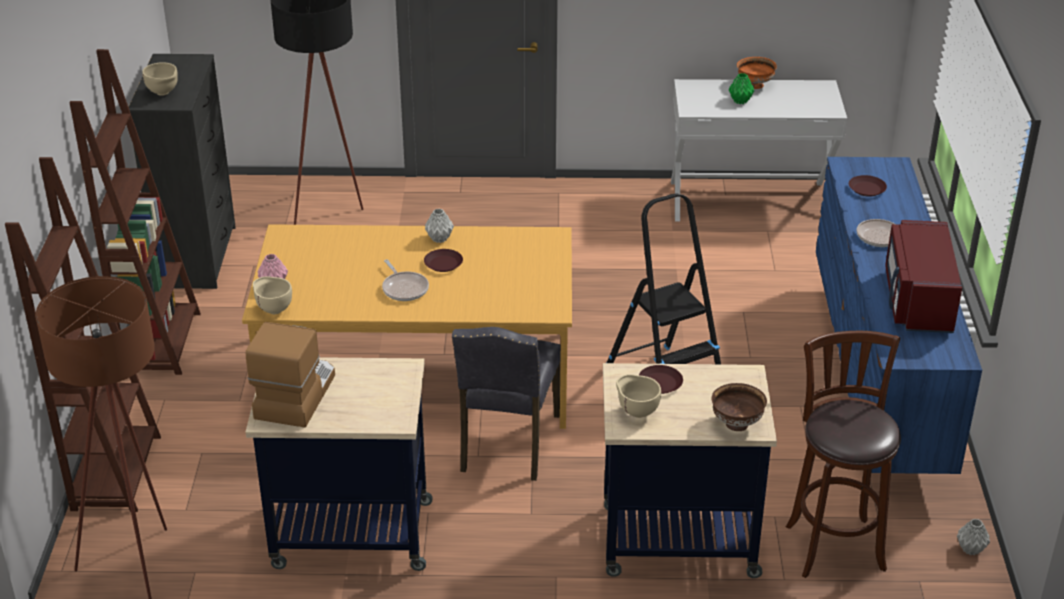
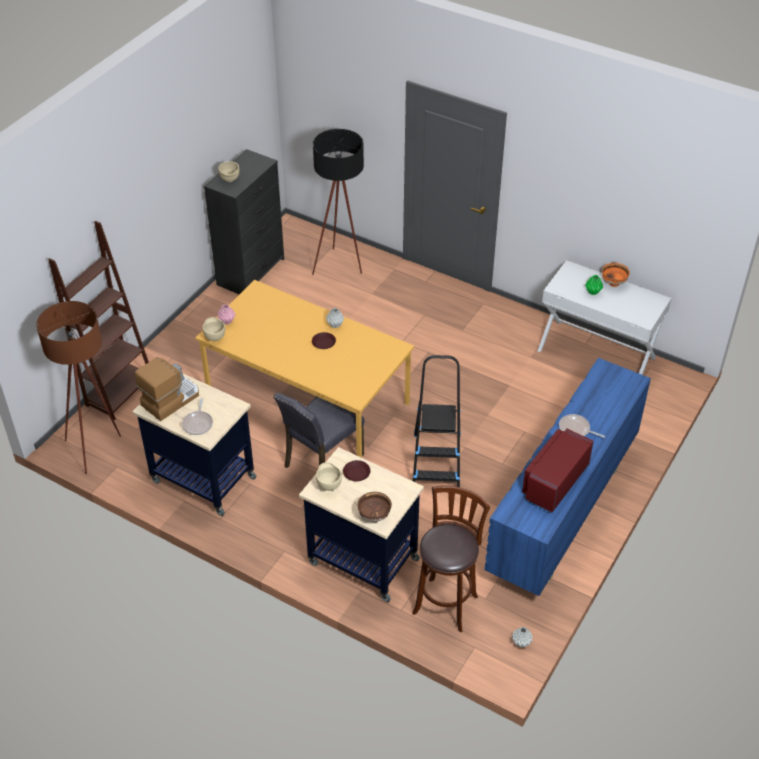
camera: 30 degrees right, 10 degrees up
brown bookcase [70,49,201,375] -> none
frying pan [382,259,429,301] -> frying pan moved to [182,398,213,435]
brown plate [849,175,887,197] -> none

